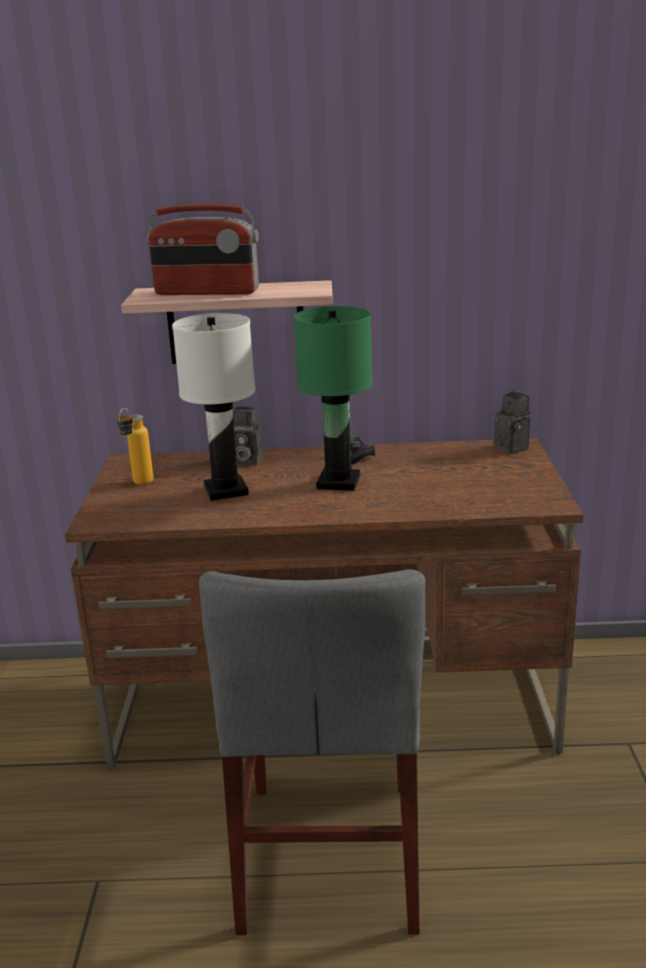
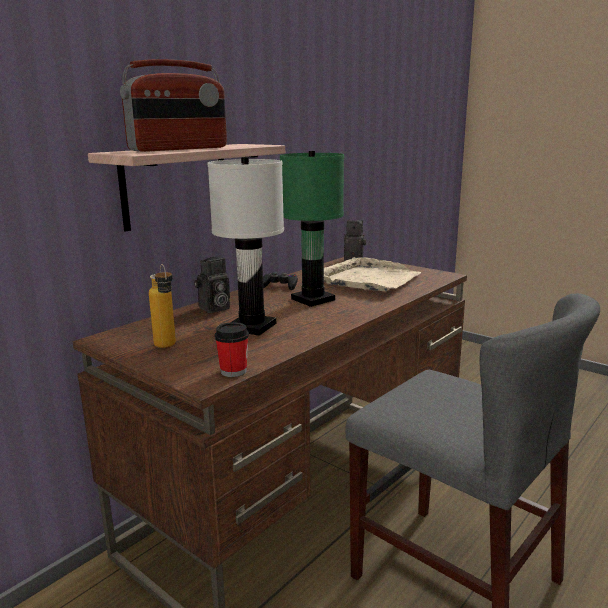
camera: 50 degrees left, 5 degrees down
none -> cup [215,322,249,377]
none -> beige tray [324,257,421,291]

